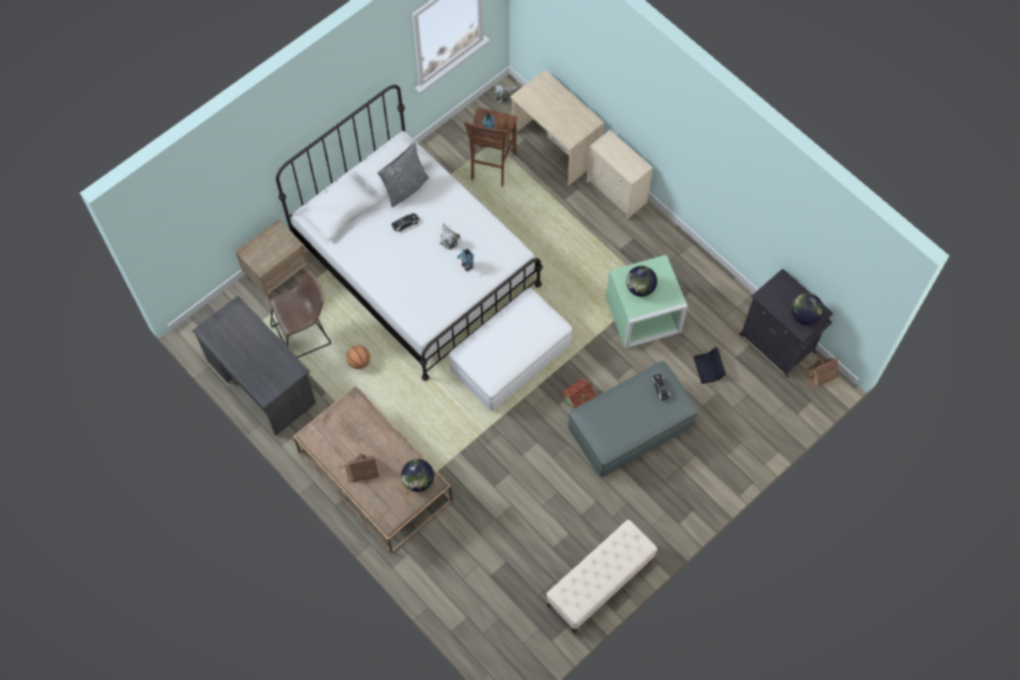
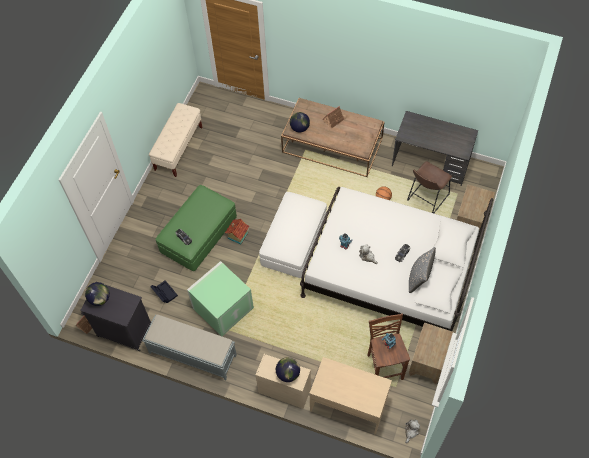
camera: 155 degrees right, 5 degrees down
grey ottoman [568,361,699,477] -> green ottoman [156,185,237,271]
globe [626,266,657,297] -> globe moved to [276,357,300,382]
none -> grey bench [142,315,237,380]
none -> brown nightstand [409,322,454,384]

